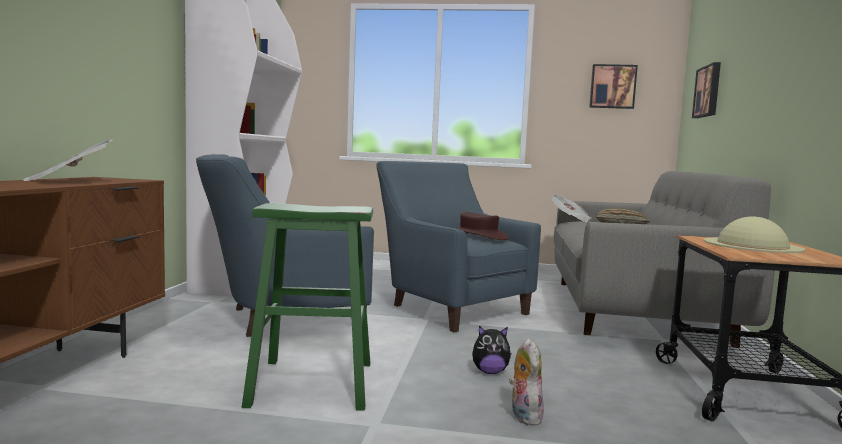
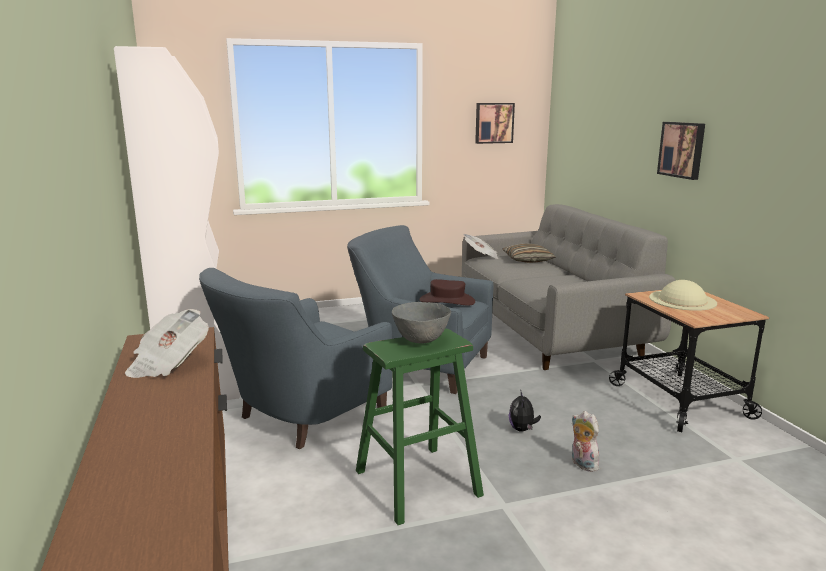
camera: 25 degrees left, 10 degrees up
plush toy [472,326,512,374] -> plush toy turned 120 degrees clockwise [509,392,541,432]
picture [692,62,721,118] -> picture moved to [657,122,705,180]
none -> grey bowl [392,302,451,344]

